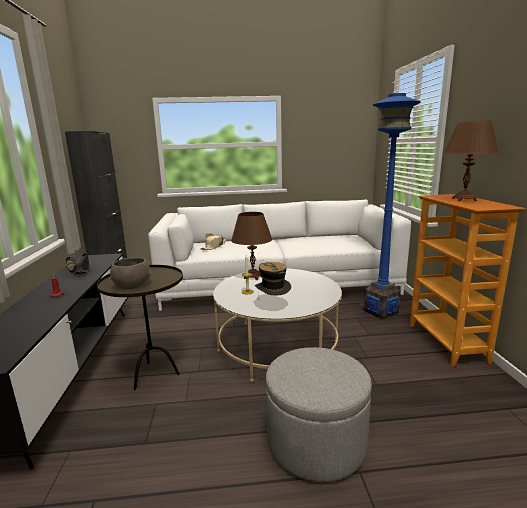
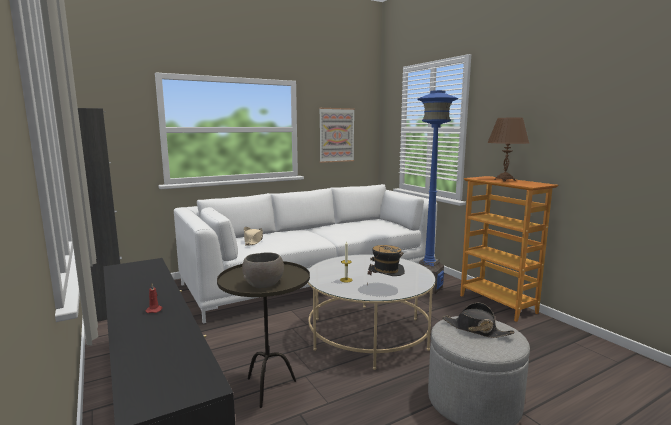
camera: 25 degrees left, 5 degrees down
black hat [65,252,90,275] -> black hat moved to [442,303,514,338]
brown table lamp [231,212,272,280] -> none
none -> picture [319,108,355,163]

